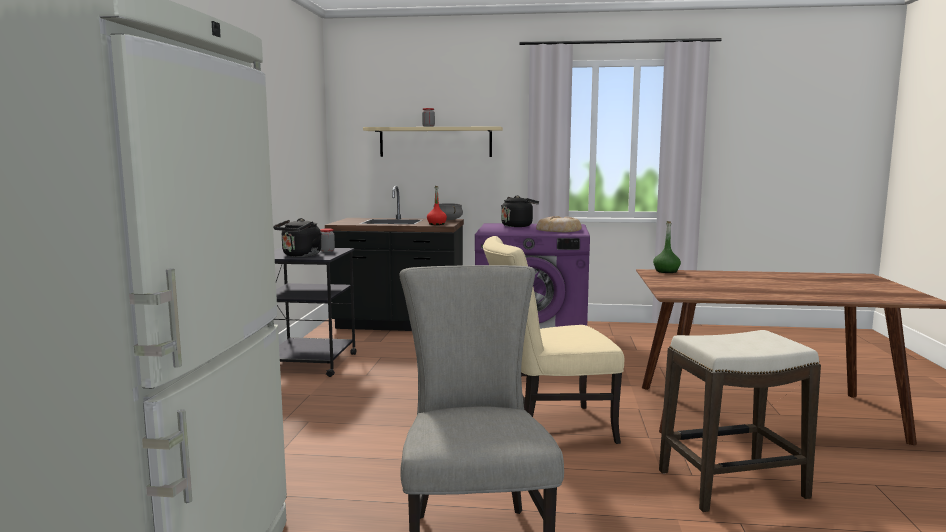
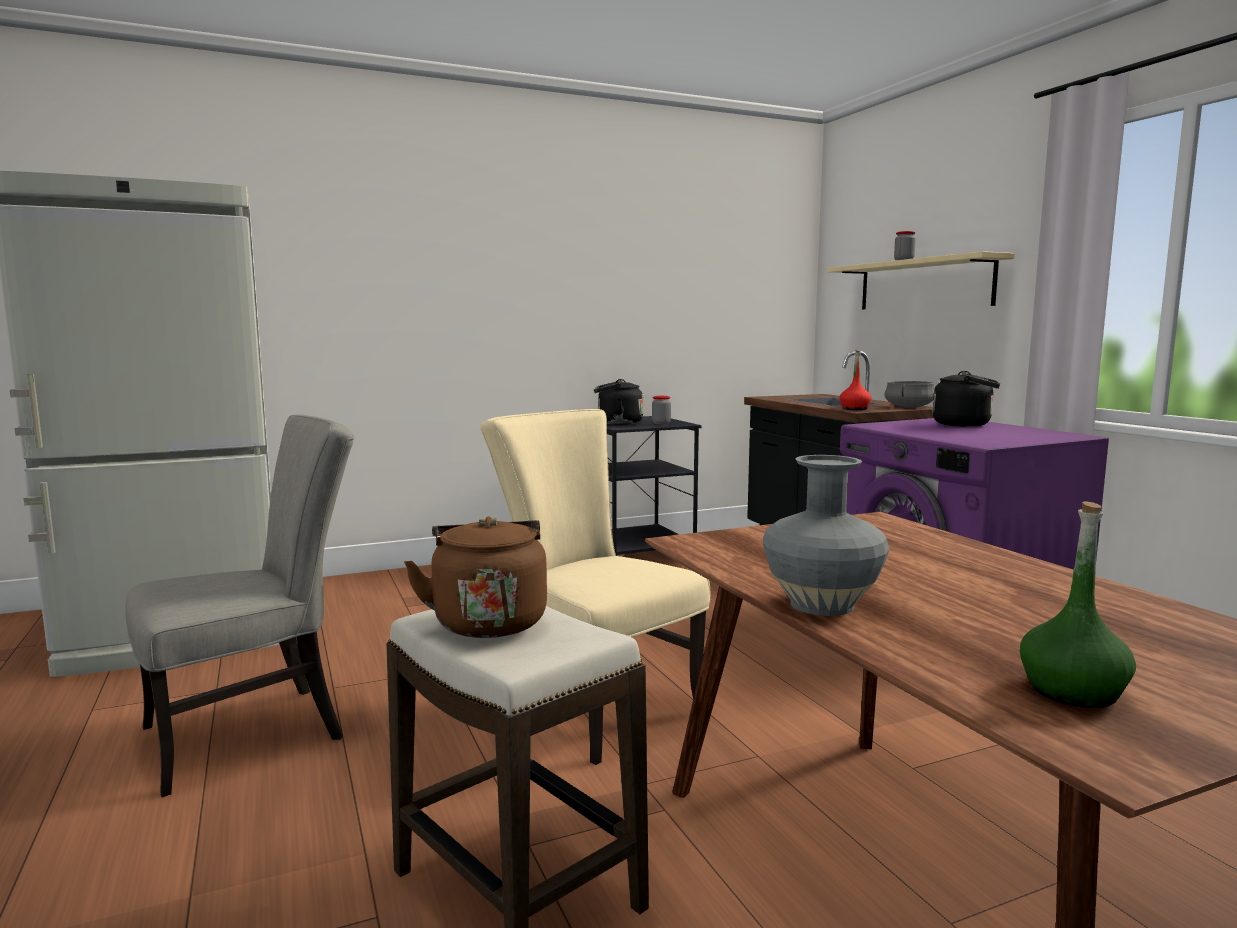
camera: 60 degrees right, 0 degrees up
bread [536,216,582,232] -> none
green bottle [653,221,681,273] -> green bottle moved to [1020,501,1136,708]
none -> brown kettle [404,516,547,638]
none -> grey vase [763,455,890,616]

